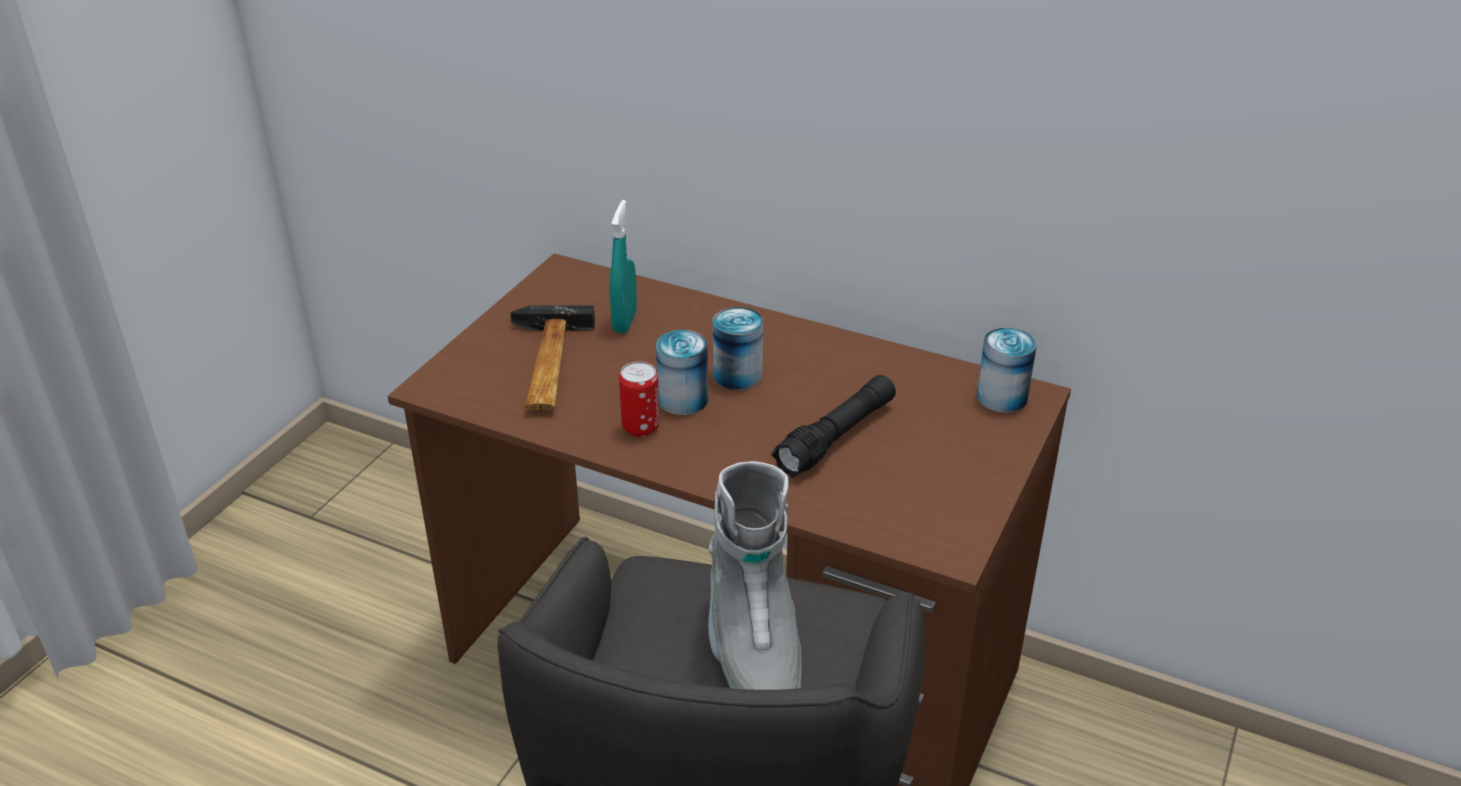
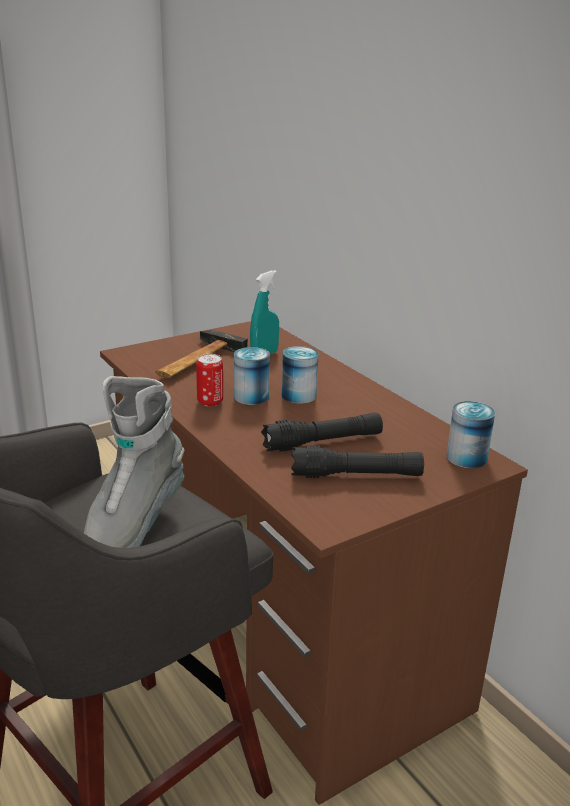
camera: 30 degrees right, 10 degrees down
none -> black flashlight [291,445,424,478]

